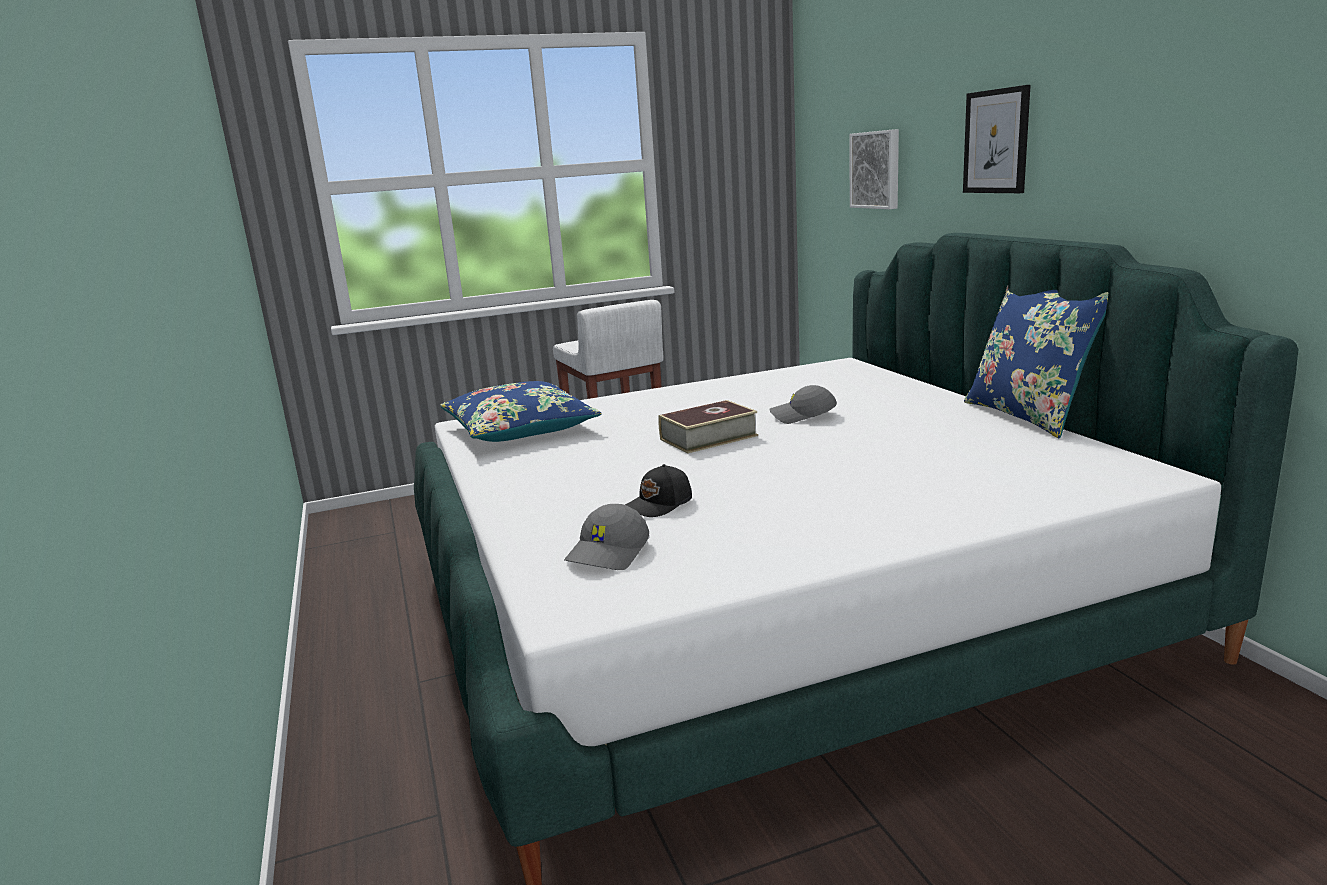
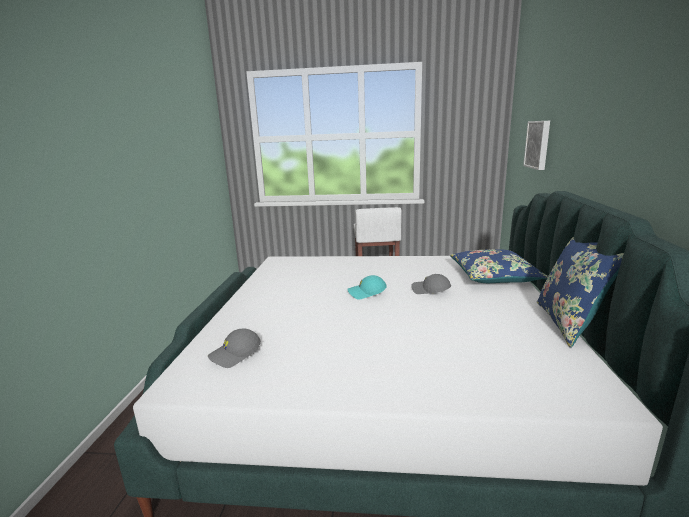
camera: 25 degrees right, 0 degrees up
blue pillow [441,381,601,442] -> blue pillow moved to [450,249,548,283]
black cap [625,464,692,517] -> none
book [658,400,758,453] -> turquoise cap [347,275,387,300]
picture [963,85,1031,193] -> none

